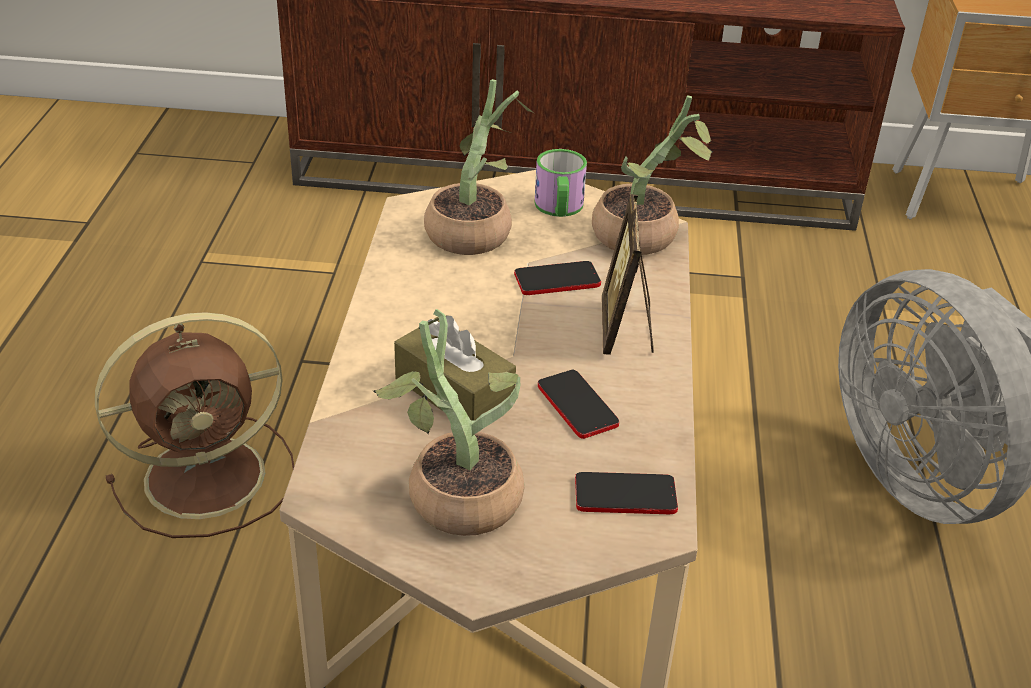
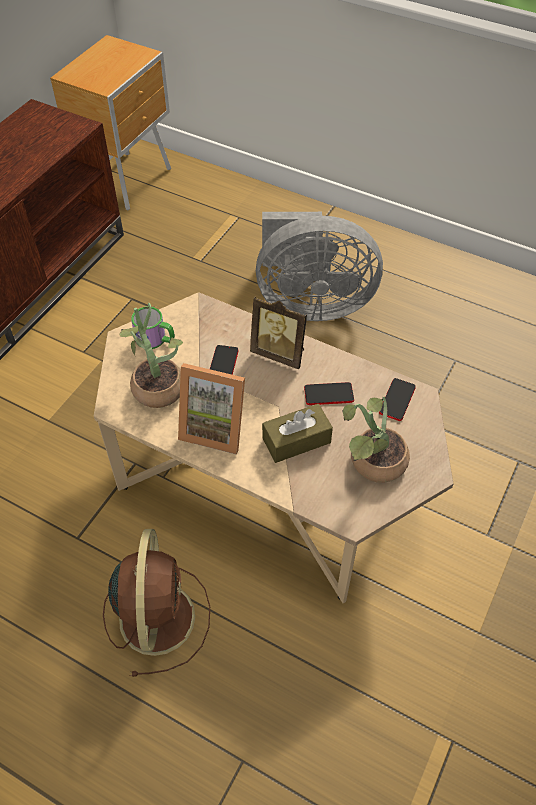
camera: 65 degrees left, 15 degrees up
potted plant [592,95,713,255] -> none
none -> picture frame [178,363,245,454]

